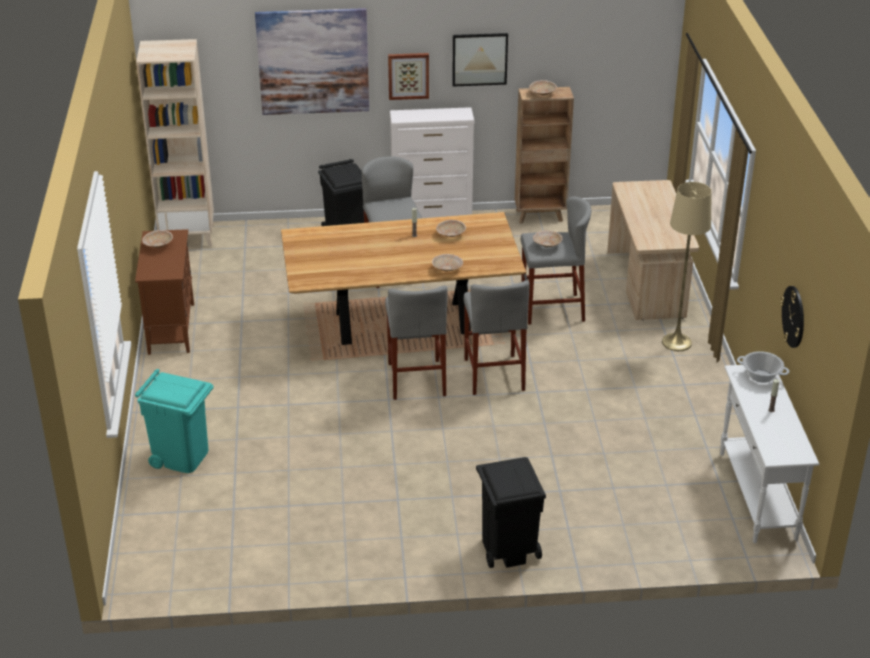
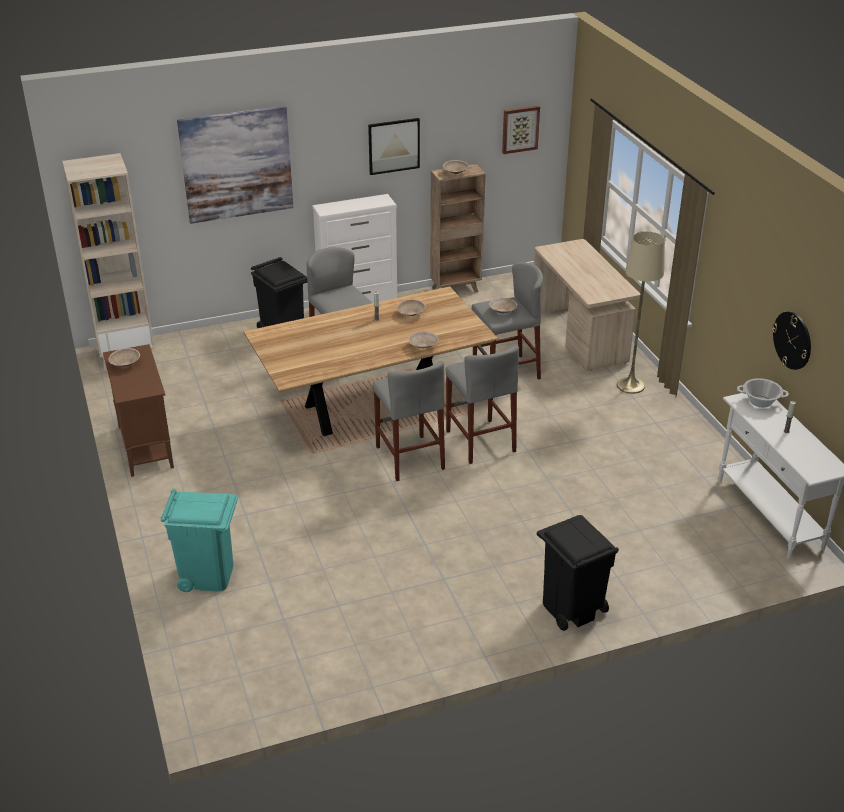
camera: 15 degrees left, 0 degrees up
picture [388,53,429,100] -> picture moved to [502,106,540,154]

